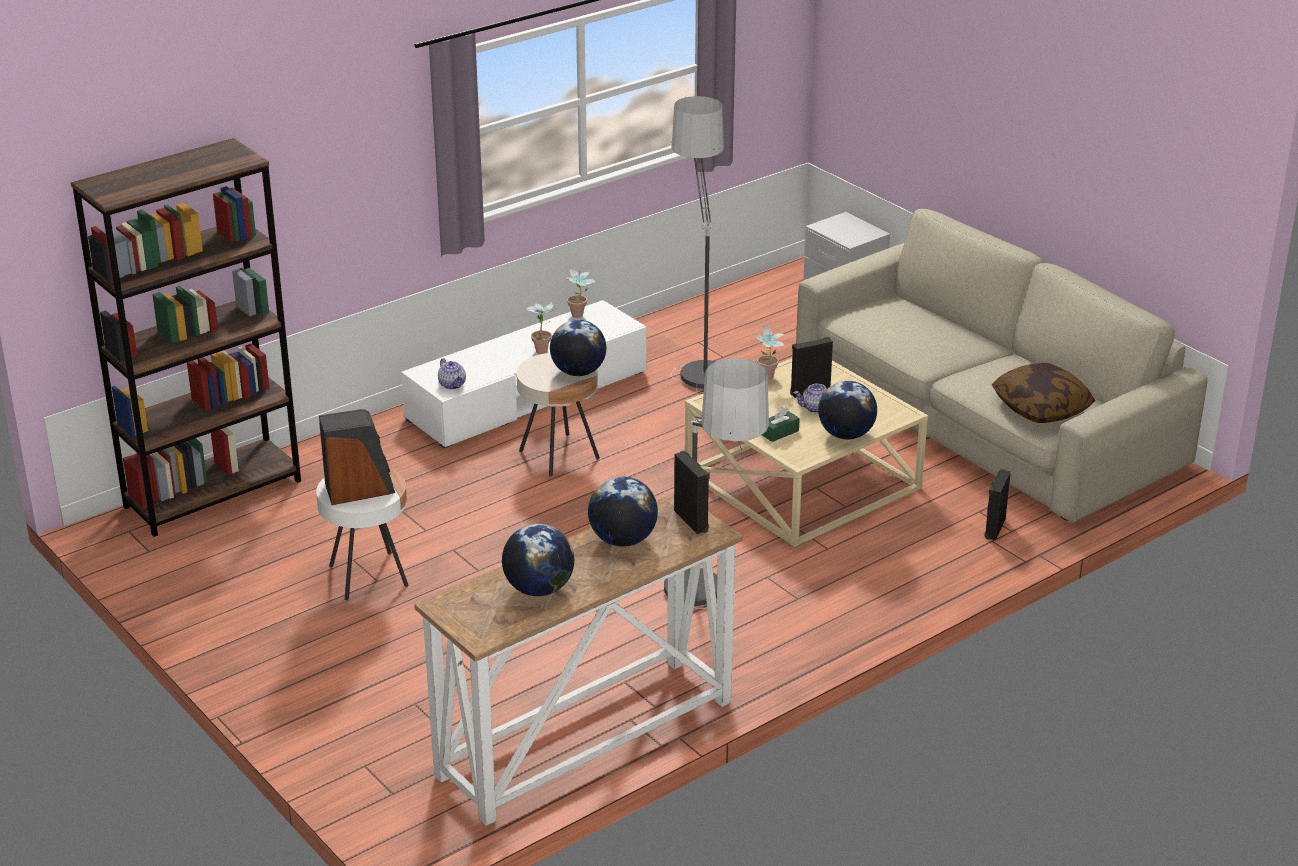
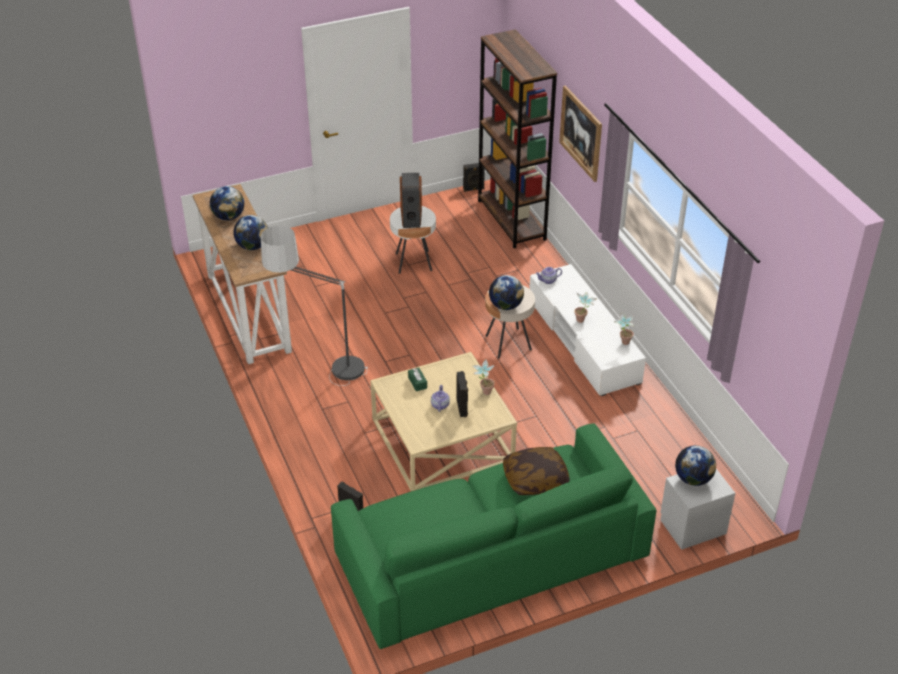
camera: 105 degrees right, 10 degrees up
floor lamp [670,96,724,393] -> none
black speaker [674,450,710,534] -> black speaker moved to [463,163,485,192]
beige sofa [796,209,1208,522] -> green sofa [331,424,657,649]
globe [818,381,877,439] -> globe moved to [675,445,716,486]
pillow [992,363,1095,423] -> pillow moved to [503,447,570,495]
none -> picture [559,85,602,182]

